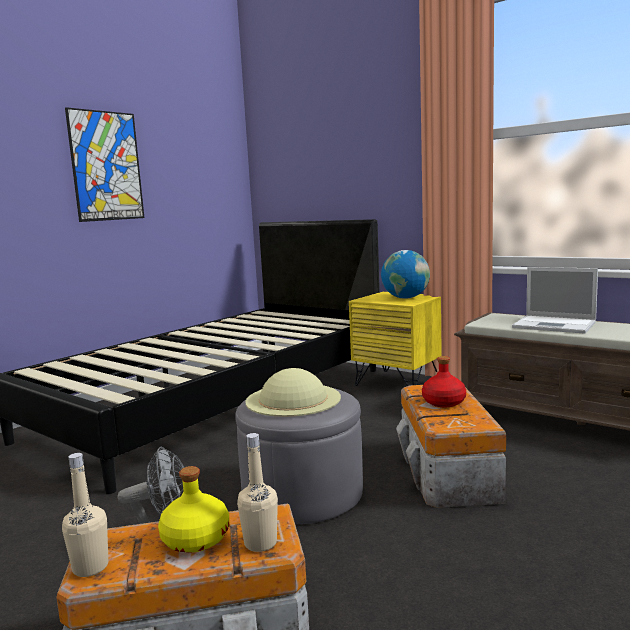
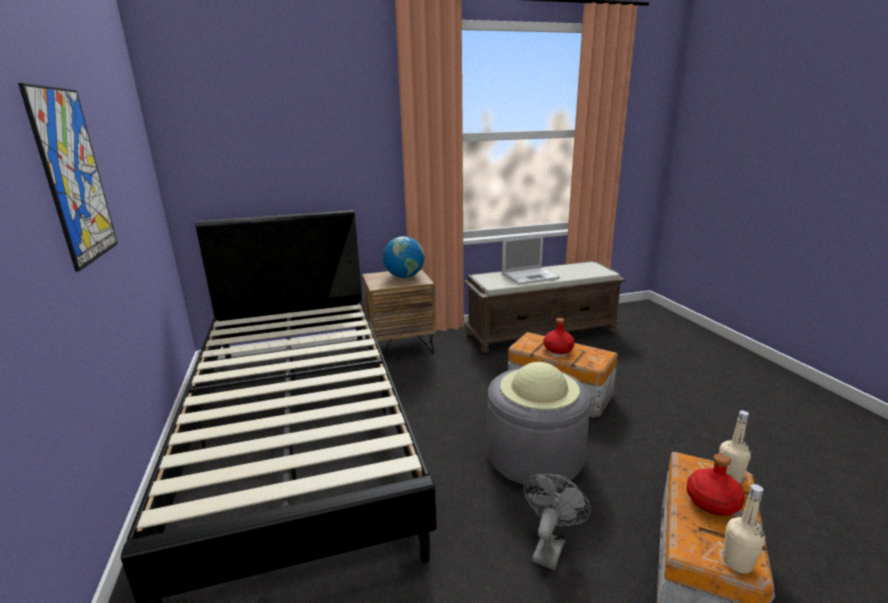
camera: 55 degrees left, 10 degrees up
yellow bottle [158,466,229,553] -> red bottle [686,454,745,516]
yellow nightstand [349,292,442,386] -> brown nightstand [362,270,436,354]

